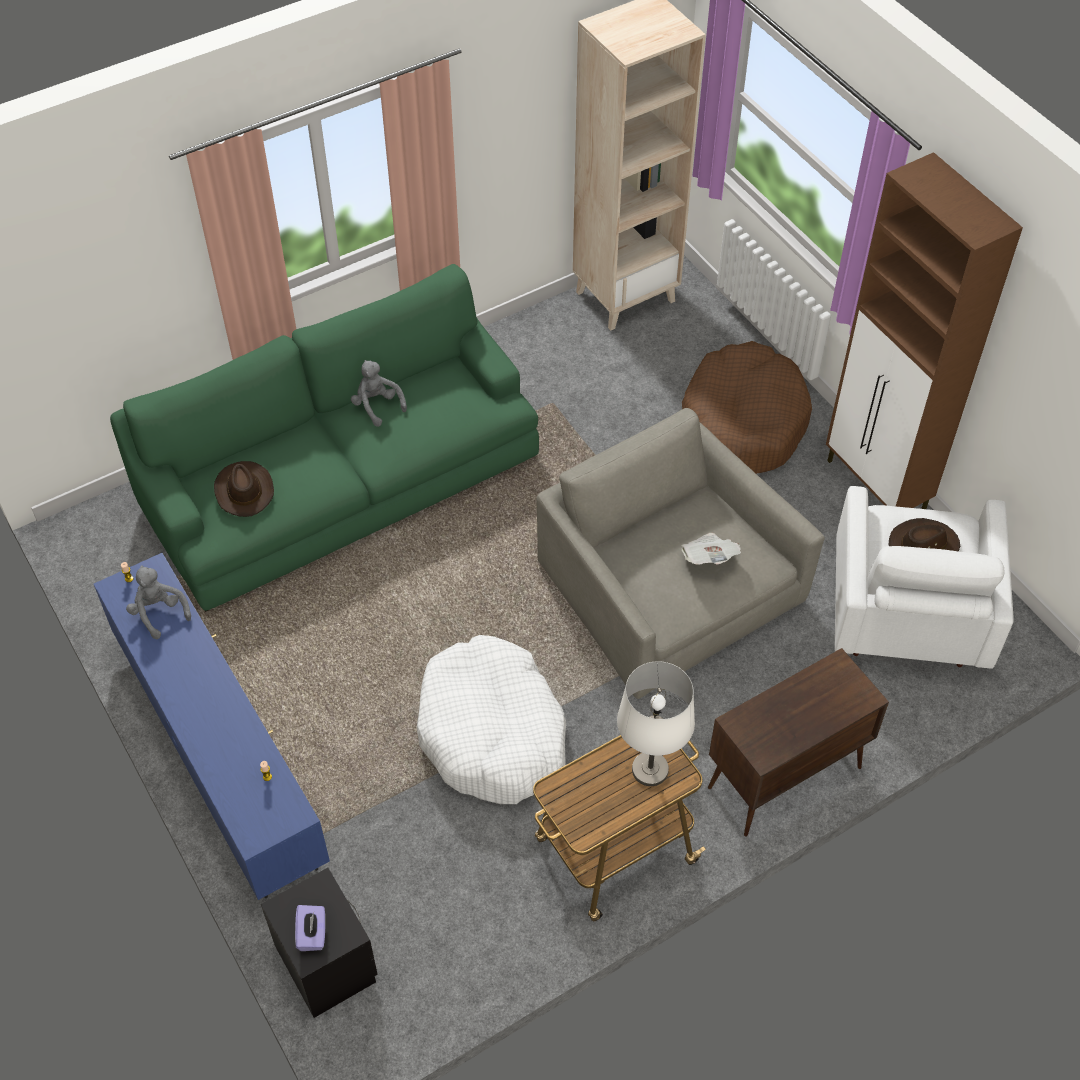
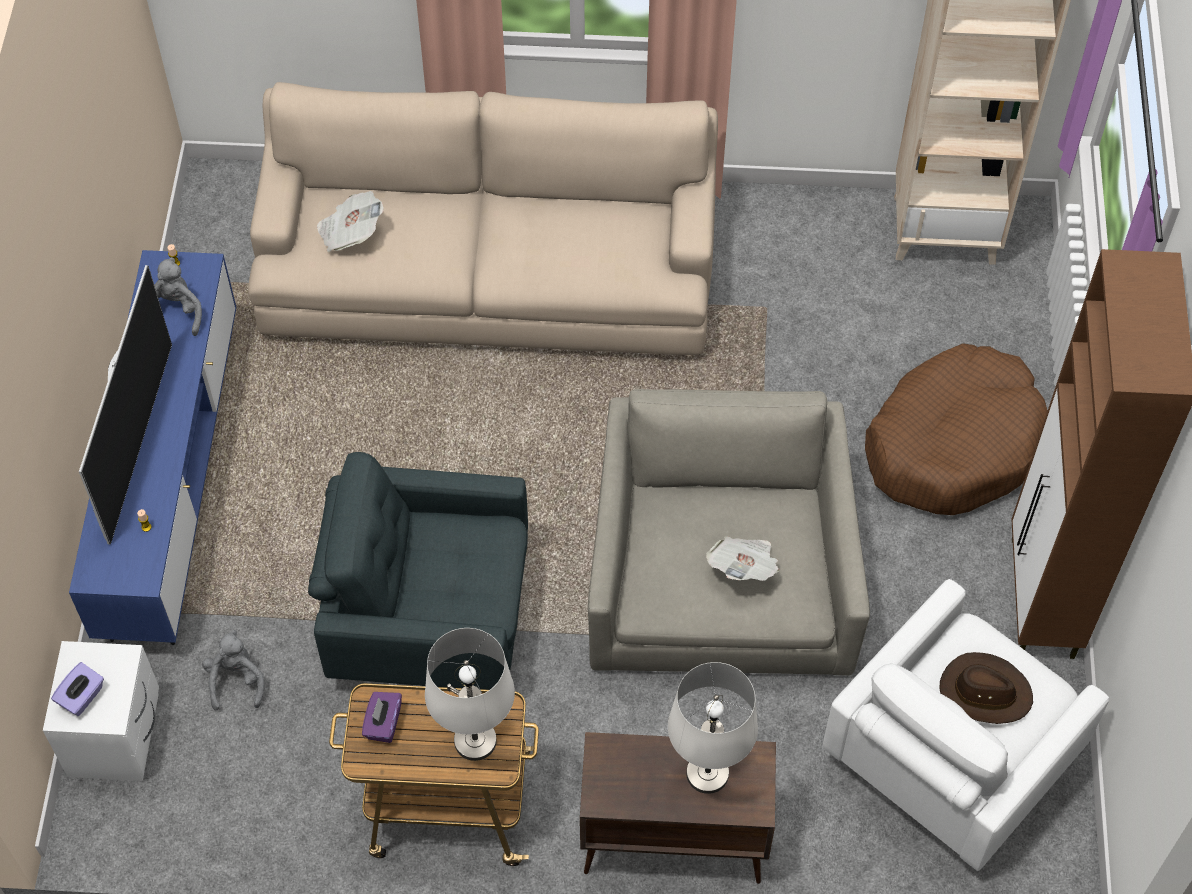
camera: 35 degrees right, 5 degrees up
green sofa [110,264,539,612] -> beige sofa [248,82,718,355]
brown hat [214,461,274,517] -> newspaper [317,191,384,252]
black nightstand [261,868,378,1018] -> white nightstand [43,641,159,781]
grey plush toy [351,360,407,427] -> grey plush toy moved to [202,630,264,710]
white dog bed [417,635,566,804] -> grey armchair [308,452,528,690]
none -> television [79,265,172,545]
none -> purple tissue box [362,692,402,743]
none -> white table lamp [668,662,758,794]

